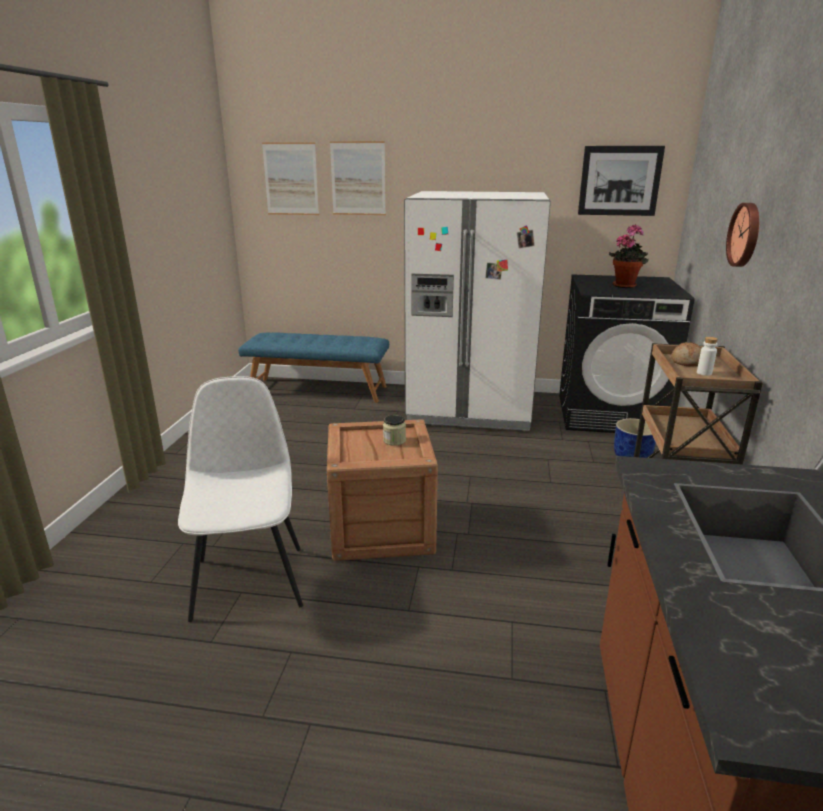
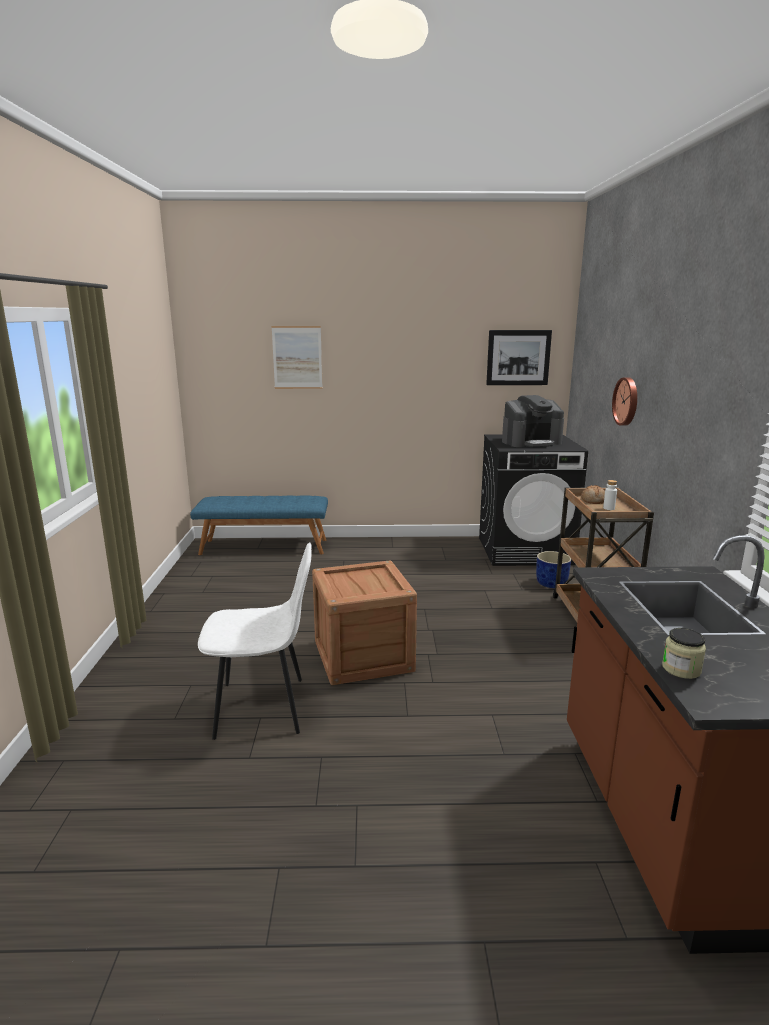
camera: 10 degrees left, 5 degrees down
white chair [178,376,303,622] -> white chair turned 105 degrees clockwise [198,542,312,740]
picture [262,142,319,215] -> none
jar [383,415,406,446] -> jar moved to [662,628,706,679]
white fridge [404,191,551,431] -> none
potted plant [609,224,649,288] -> coffee machine [502,395,564,447]

